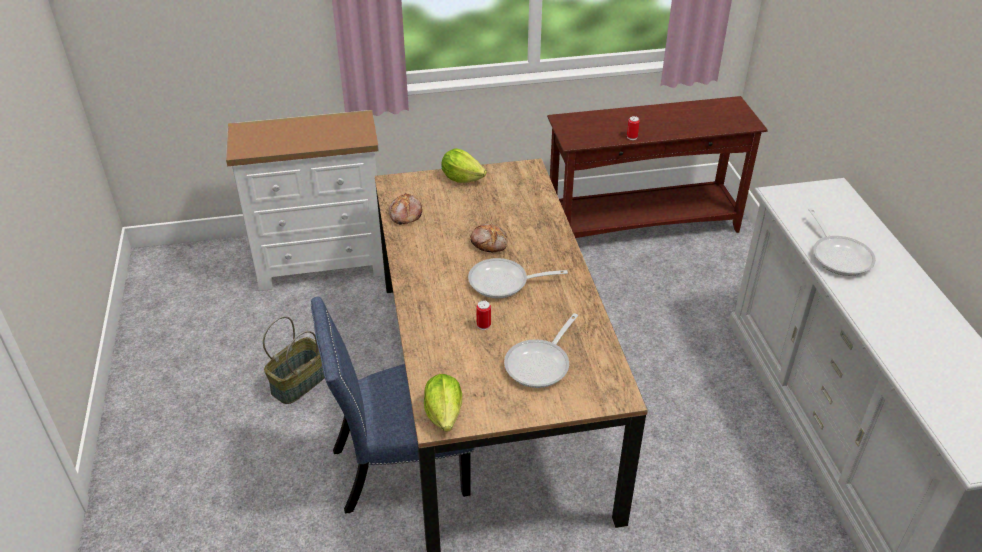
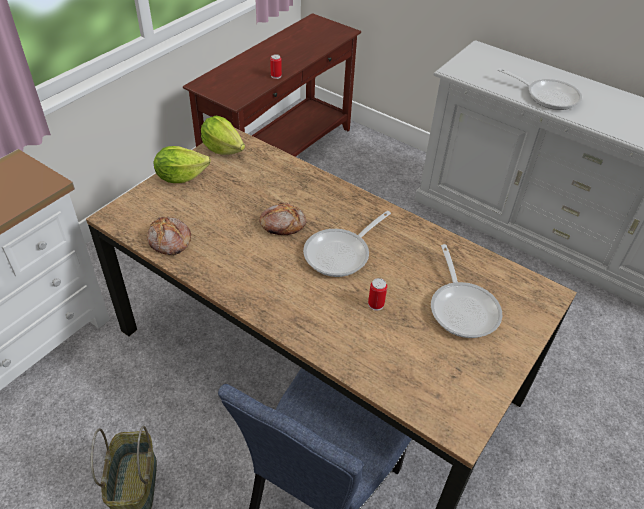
camera: 45 degrees left, 5 degrees up
lettuce [424,374,462,432] -> lettuce moved to [201,116,245,155]

